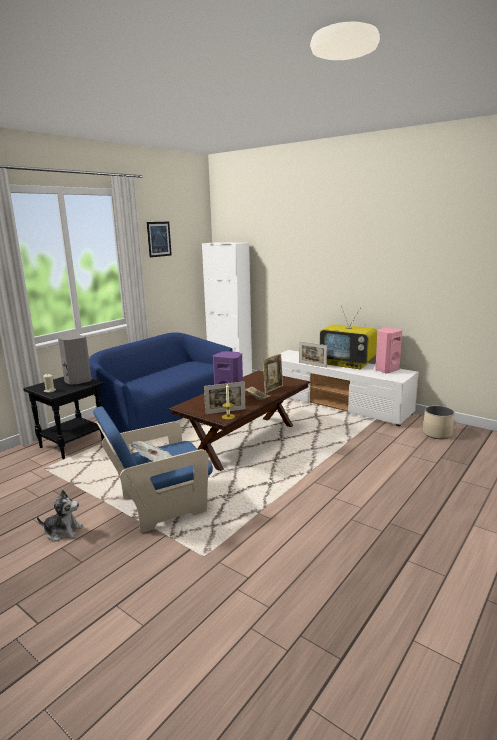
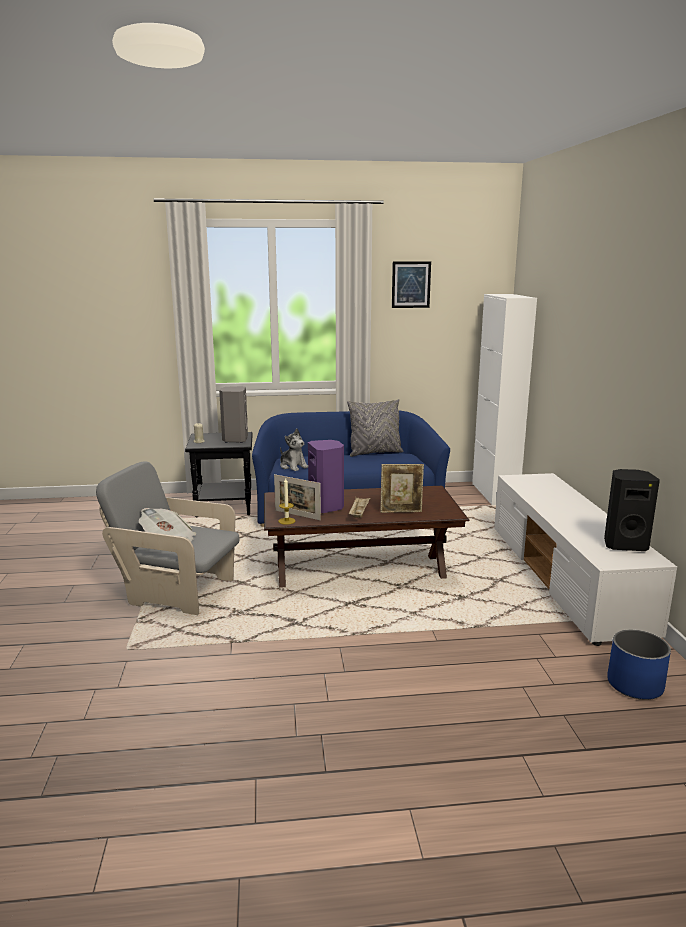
camera: 45 degrees right, 0 degrees up
plush toy [37,490,83,541] -> plush toy moved to [280,428,308,471]
blue armchair [93,406,213,533] -> grey armchair [96,461,240,615]
picture frame [299,341,327,368] -> none
television [319,305,377,369] -> none
pink speaker [375,328,402,374] -> black speaker [604,469,660,551]
beige planter [423,406,455,439] -> blue planter [607,629,671,700]
none -> grey pillow [347,399,403,457]

